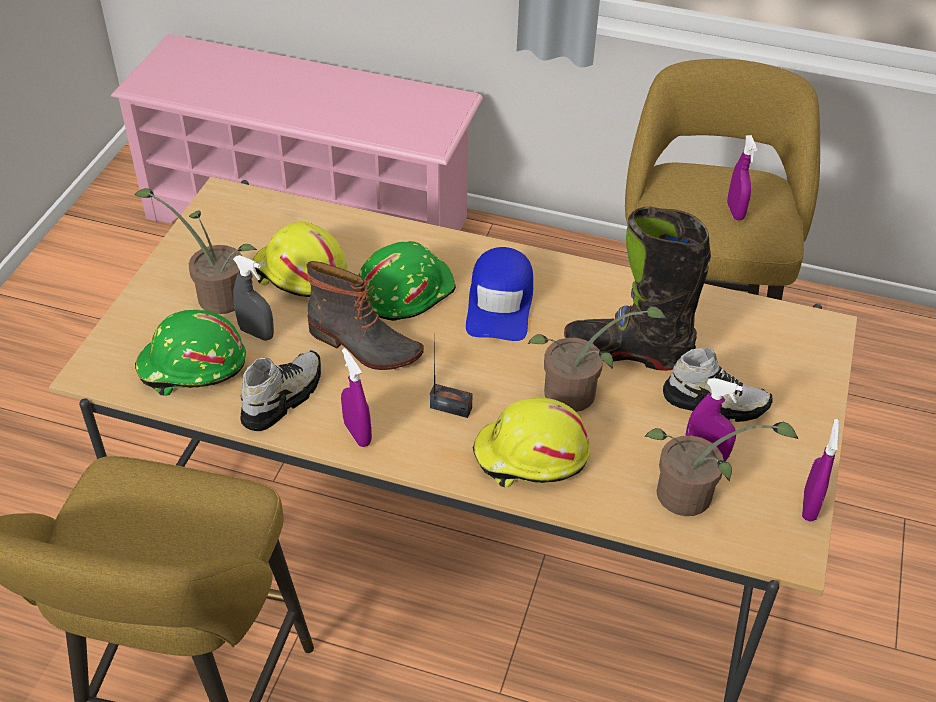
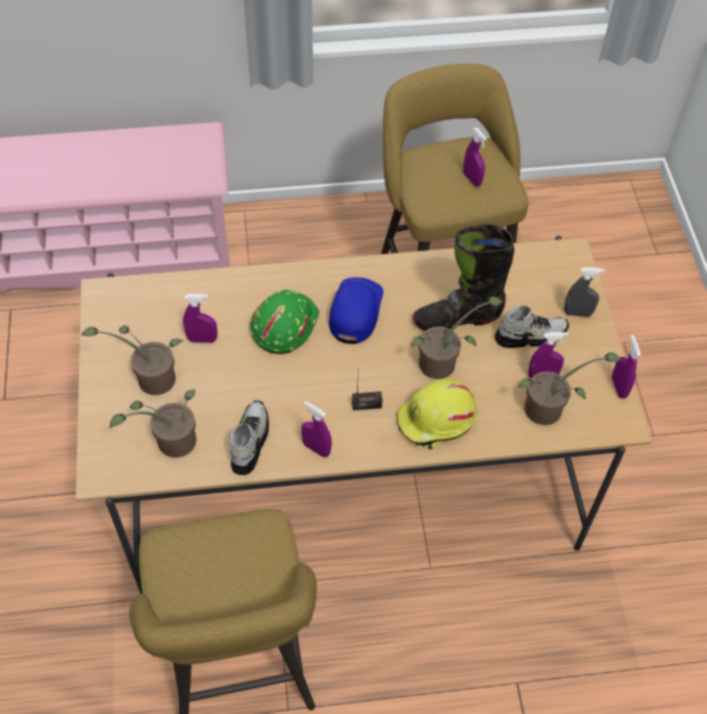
camera: 25 degrees left, 10 degrees up
green hard hat [135,310,246,396] -> potted plant [110,389,197,458]
grey spray bottle [233,255,274,341] -> grey spray bottle moved to [564,267,605,317]
yellow hard hat [253,222,348,297] -> purple spray bottle [183,294,217,343]
boot [306,261,424,370] -> none
blue cap [466,247,533,341] -> blue cap turned 150 degrees counterclockwise [329,277,384,344]

